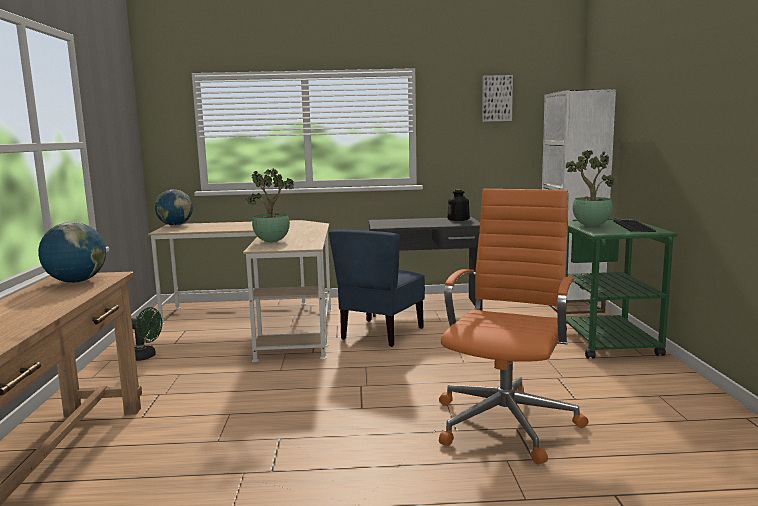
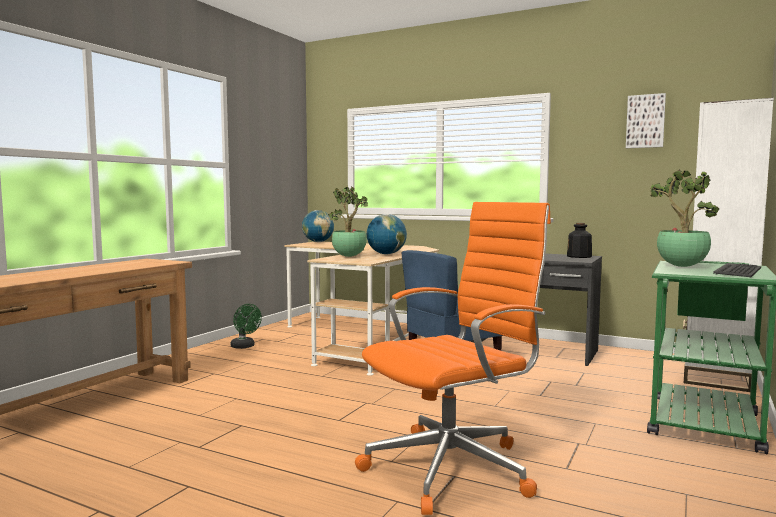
camera: 30 degrees right, 5 degrees down
globe [38,222,106,283] -> globe moved to [367,214,407,255]

